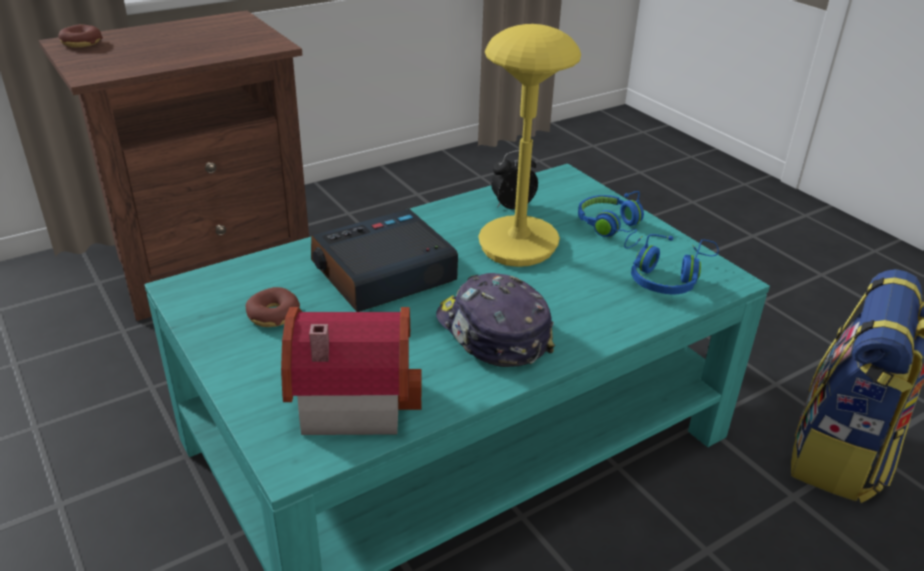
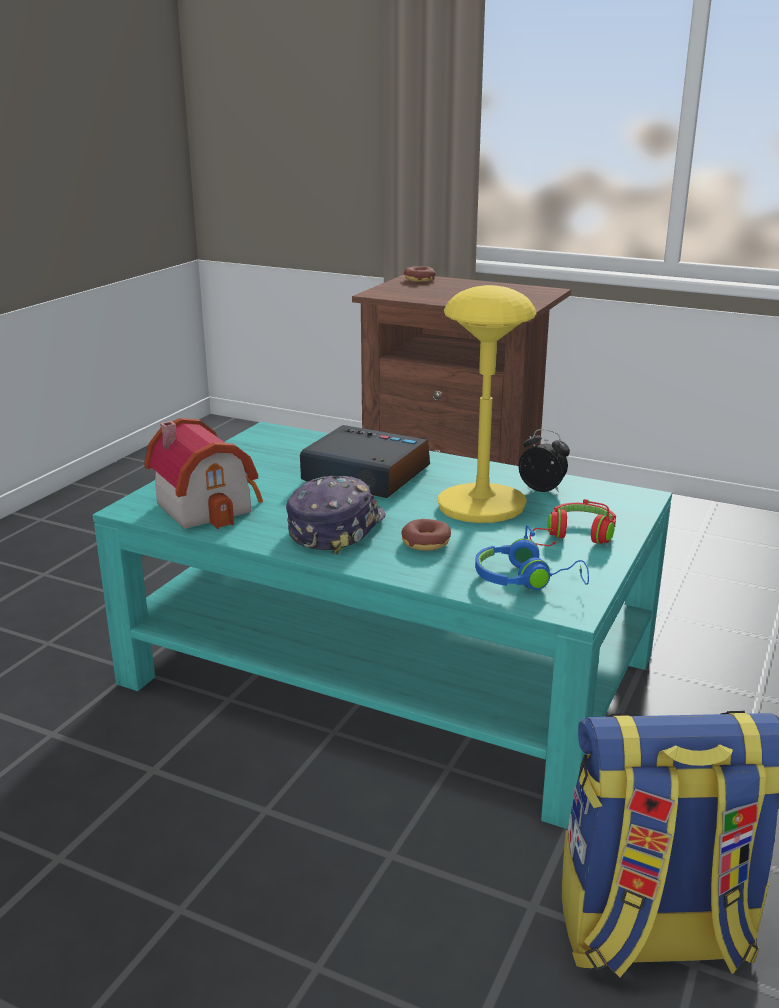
camera: 60 degrees right, 10 degrees down
donut [246,287,300,327] -> donut moved to [401,519,451,551]
blue headphones [578,191,644,249] -> red headphones [530,499,616,546]

